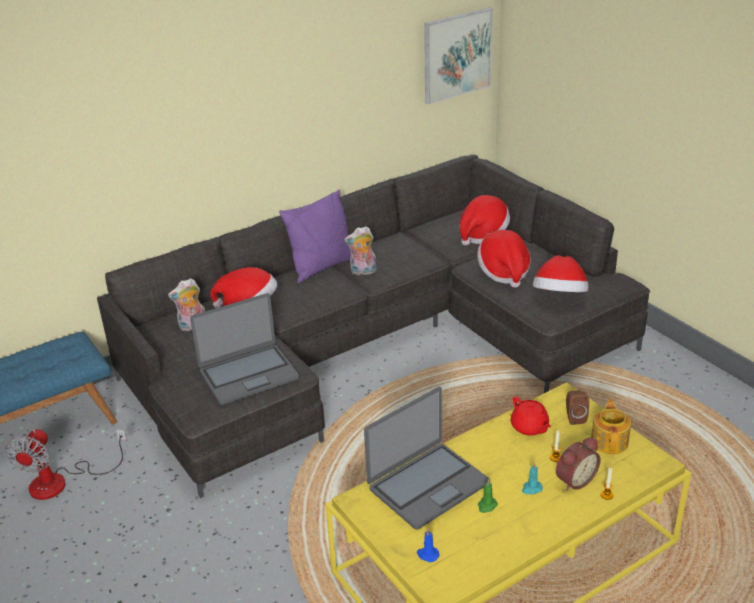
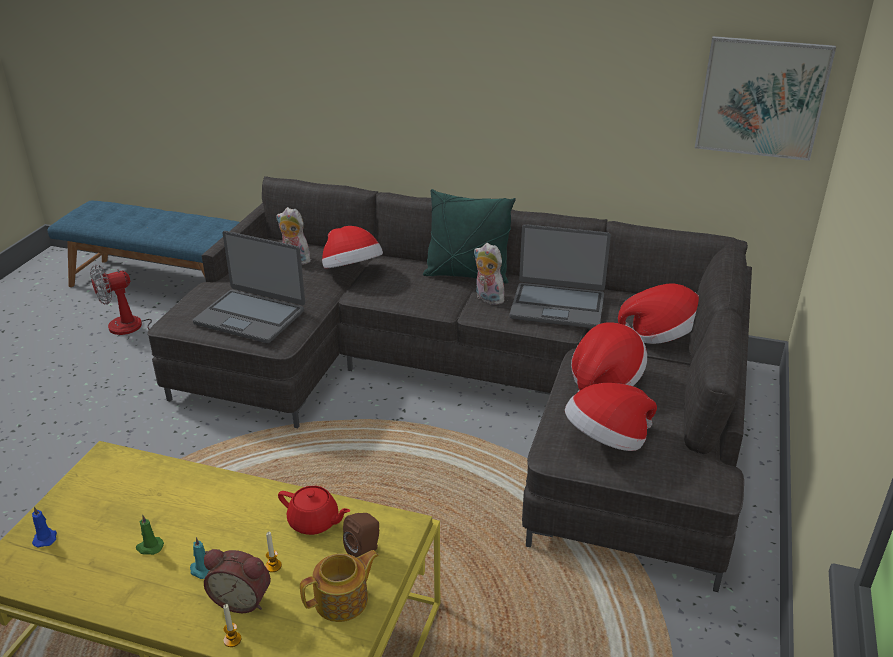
camera: 50 degrees right, 0 degrees up
purple pillow [279,190,351,283] -> green pillow [423,189,516,284]
laptop [364,387,490,530] -> laptop moved to [509,224,611,328]
red teapot [511,396,551,436] -> red teapot turned 90 degrees counterclockwise [278,486,350,535]

